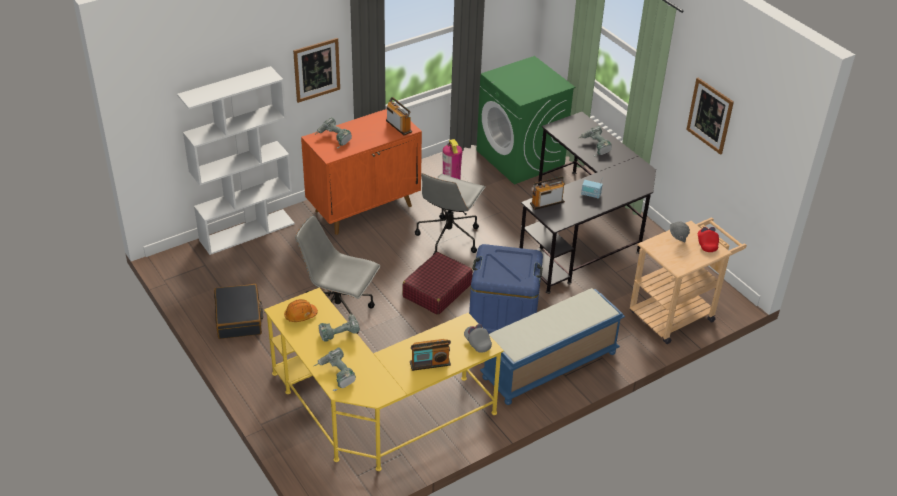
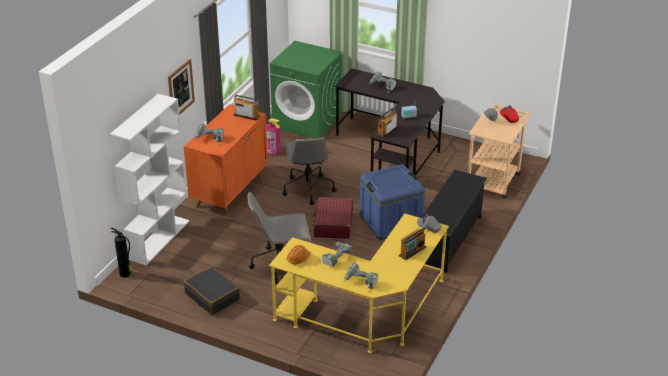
camera: 30 degrees left, 5 degrees down
blue bench [480,288,625,405] -> black shoe rack [421,169,487,273]
picture [686,78,734,155] -> none
none -> fire extinguisher [110,227,133,278]

